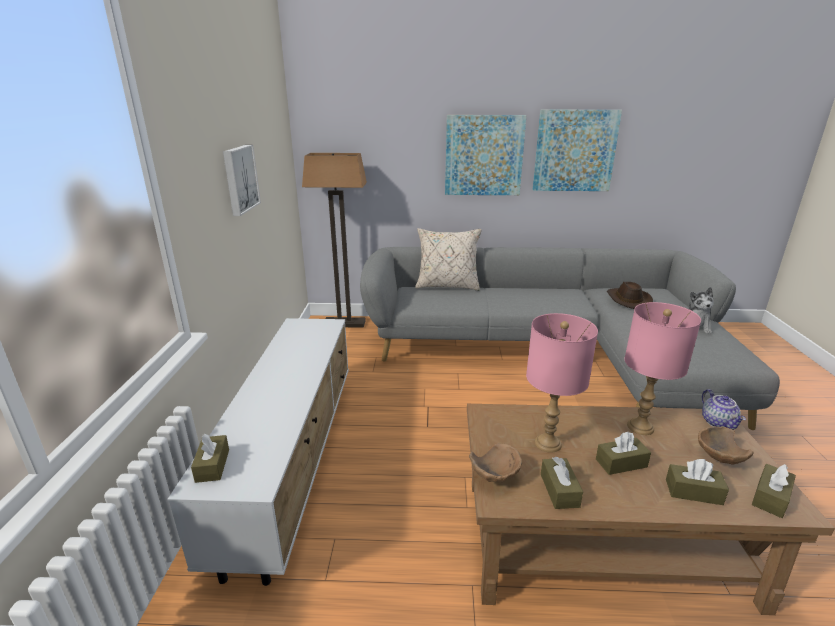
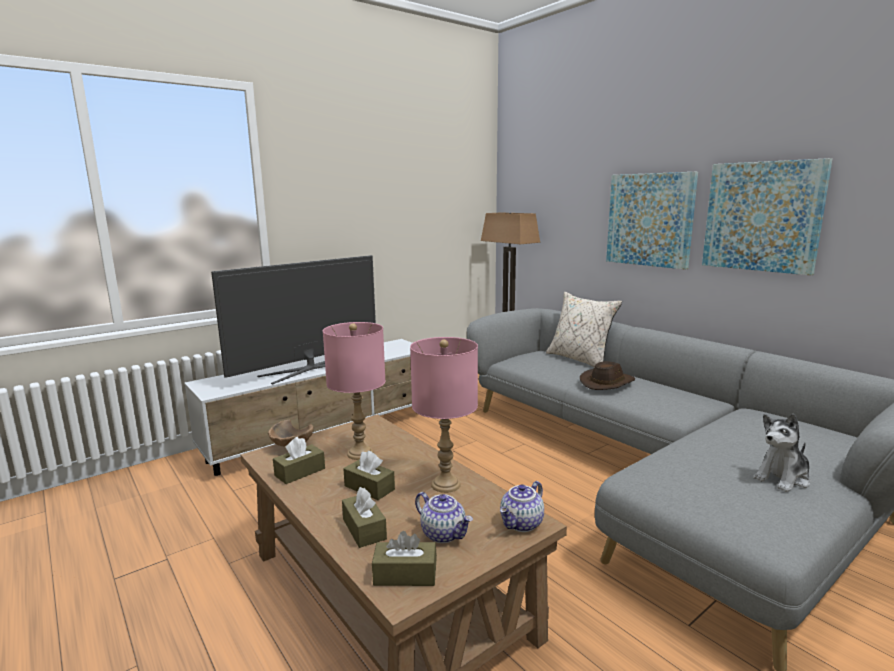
camera: 50 degrees right, 10 degrees down
brown tissue box [191,434,229,483] -> none
picture [223,145,261,216] -> none
brown hat [607,282,653,309] -> brown hat moved to [580,361,635,390]
brown bowl [698,426,754,465] -> teapot [415,492,473,543]
none -> television [211,255,376,384]

